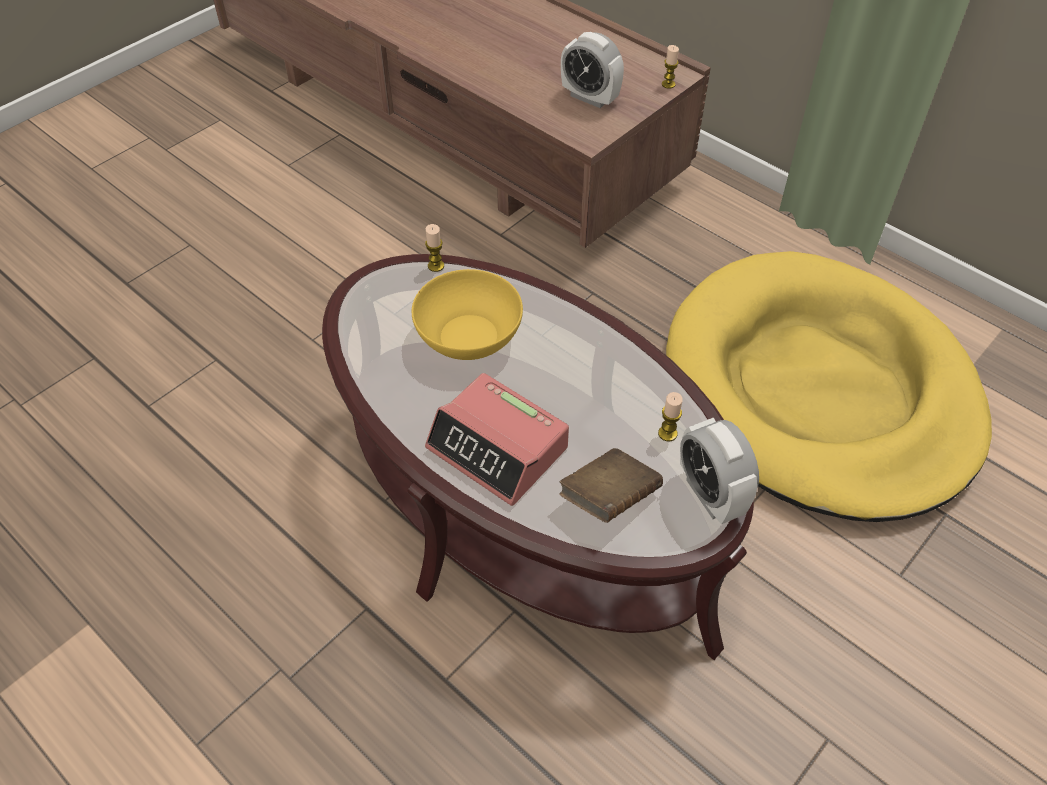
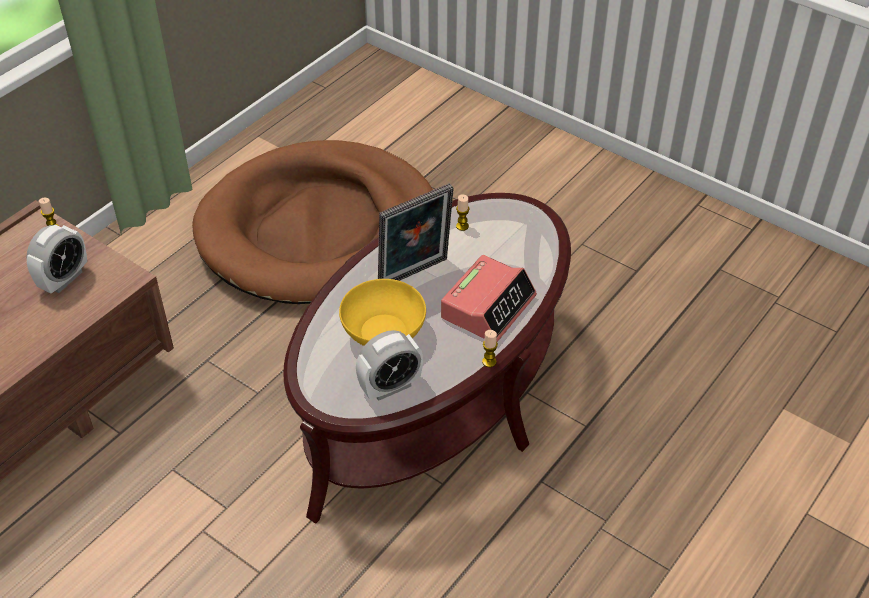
camera: 95 degrees left, 5 degrees down
candle [425,224,444,272] -> candle moved to [482,330,498,367]
brown book [559,448,663,523] -> none
yellow dog bed [666,251,992,522] -> brown dog bed [192,140,433,304]
alarm clock [680,417,759,524] -> alarm clock moved to [356,330,423,401]
none -> picture frame [378,183,454,281]

